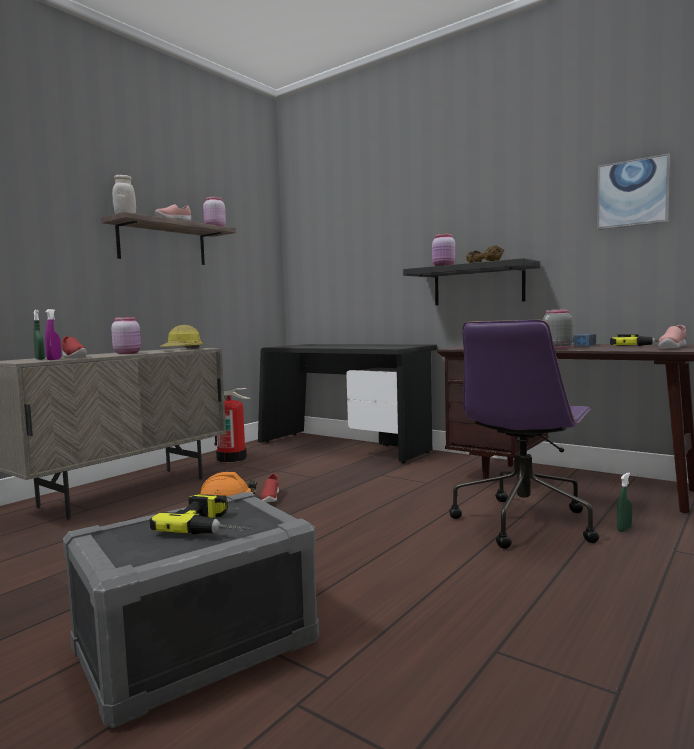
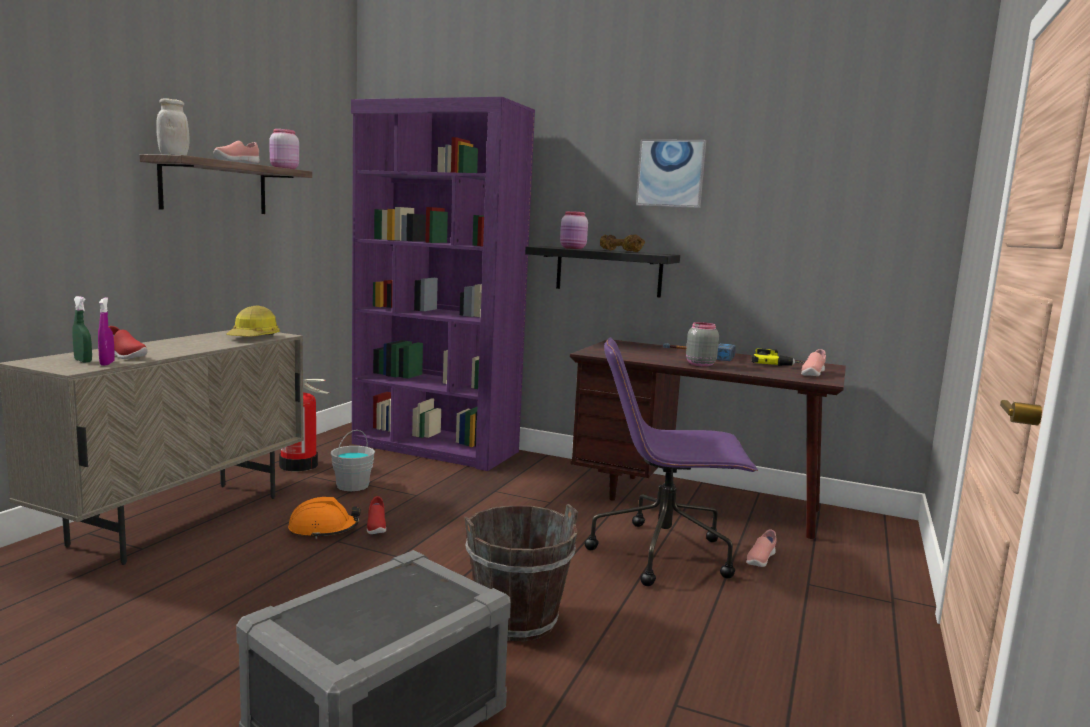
camera: 15 degrees left, 5 degrees up
pink jar [111,317,141,354] -> none
power drill [150,494,251,534] -> none
black desk [258,344,437,463] -> purple bookcase [351,97,535,471]
purple office chair [449,320,599,549] -> purple office chair turned 75 degrees clockwise [585,338,758,586]
picture [597,154,670,230] -> picture moved to [636,139,706,208]
green spray bottle [617,473,632,532] -> pink shoe [746,530,776,567]
none -> grey bucket [331,430,375,491]
none -> brown bucket [464,504,578,641]

